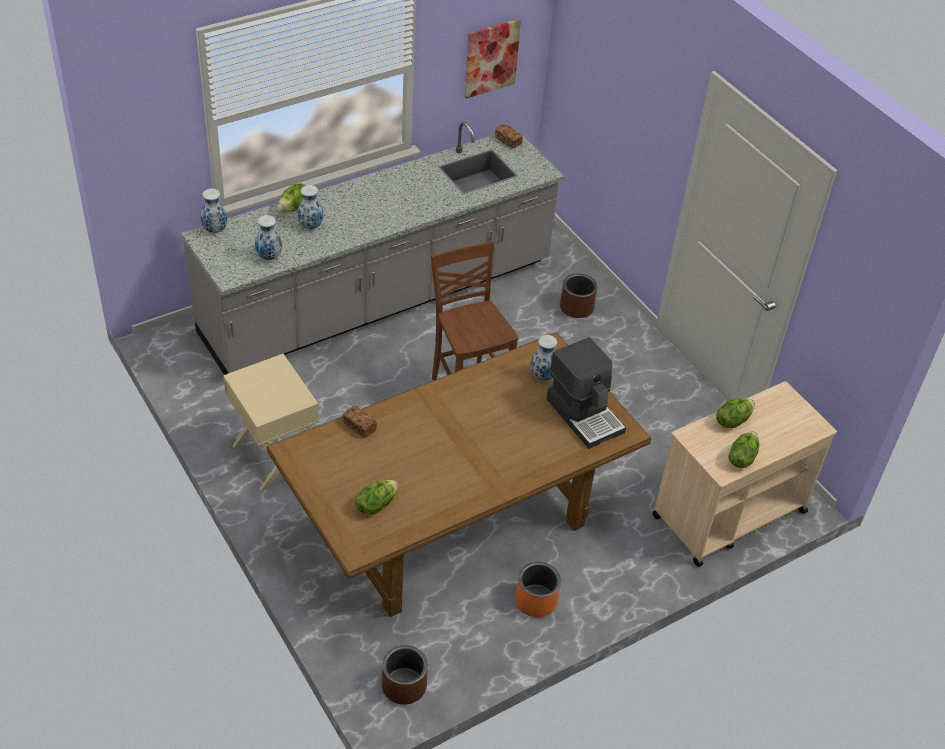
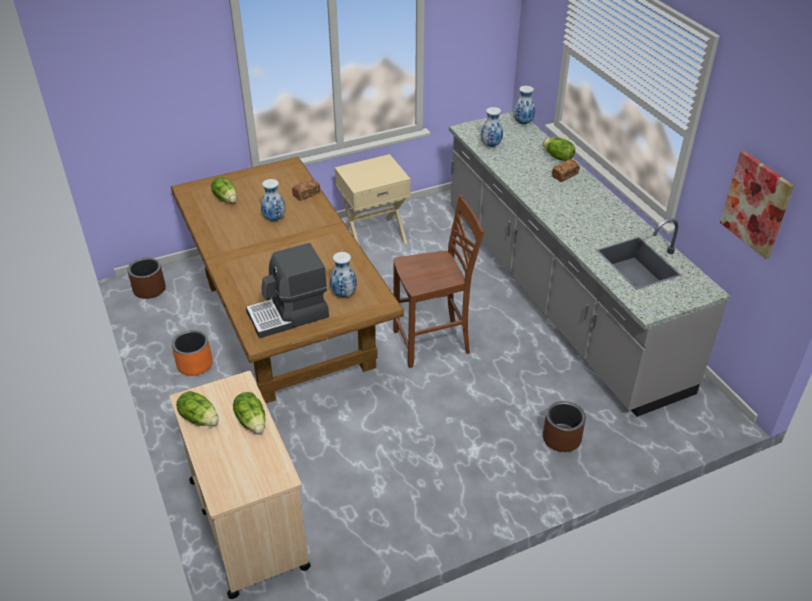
camera: 100 degrees right, 5 degrees down
vase [297,185,323,229] -> vase moved to [261,179,286,221]
bread [495,124,523,149] -> bread moved to [552,159,580,182]

